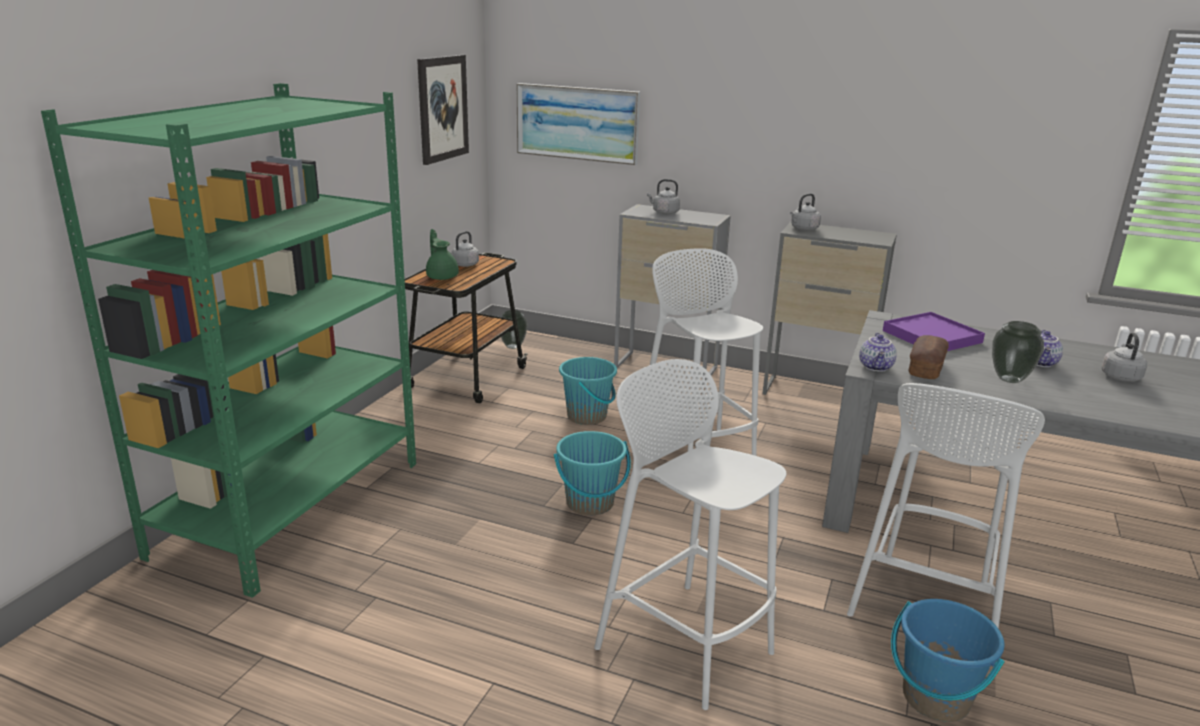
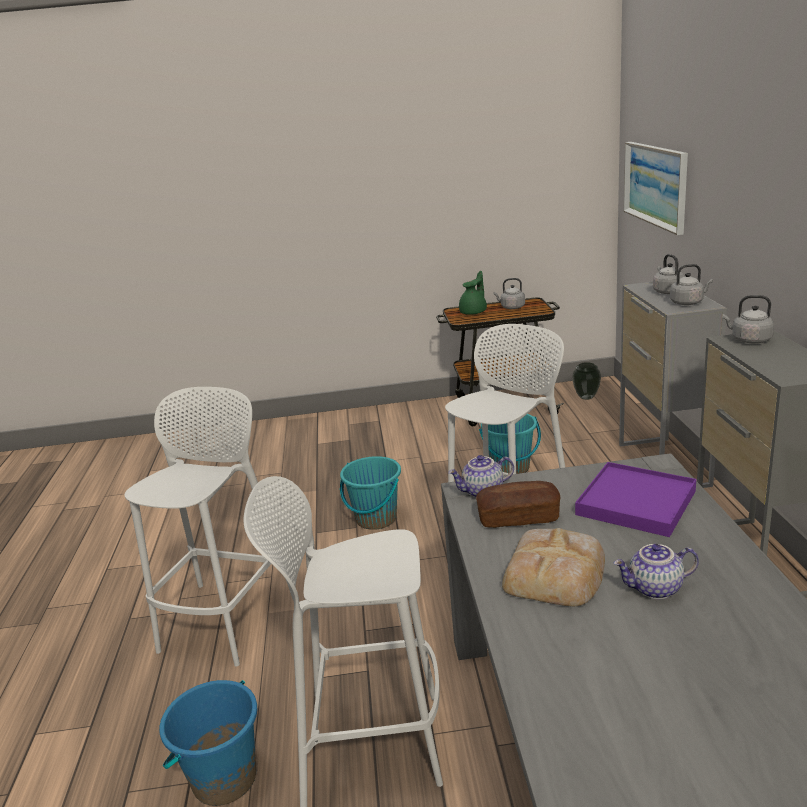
camera: 65 degrees right, 0 degrees up
green bookcase [41,83,416,598] -> none
picture [417,55,469,165] -> none
vase [992,321,1044,383] -> bread [502,528,605,606]
grey kettle [1102,333,1147,382] -> grey kettle moved to [670,264,713,305]

